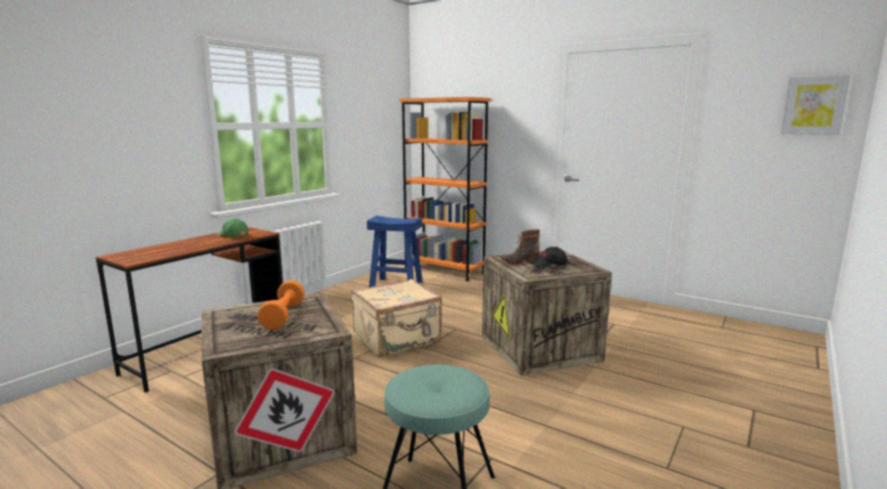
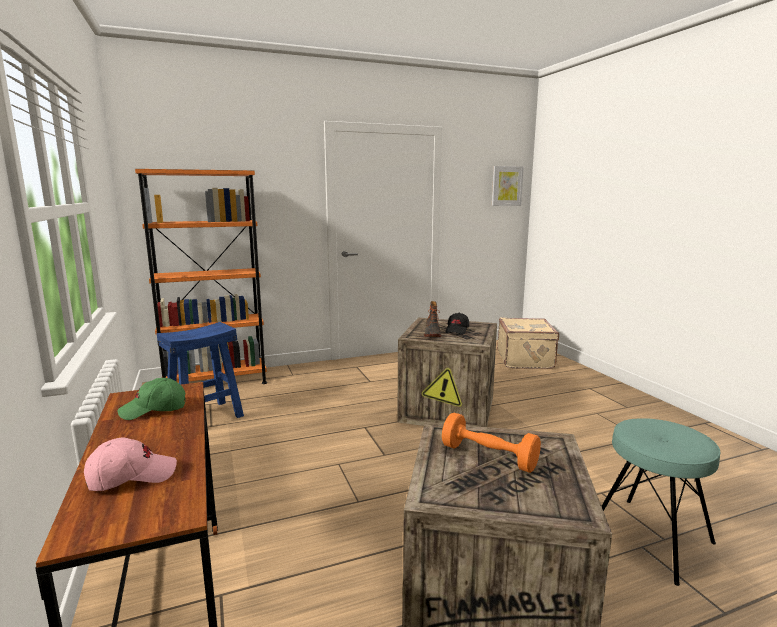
camera: 55 degrees left, 0 degrees up
beige suitcase [351,279,442,357] -> beige suitcase moved to [497,317,559,369]
none -> pink cap [84,437,177,491]

